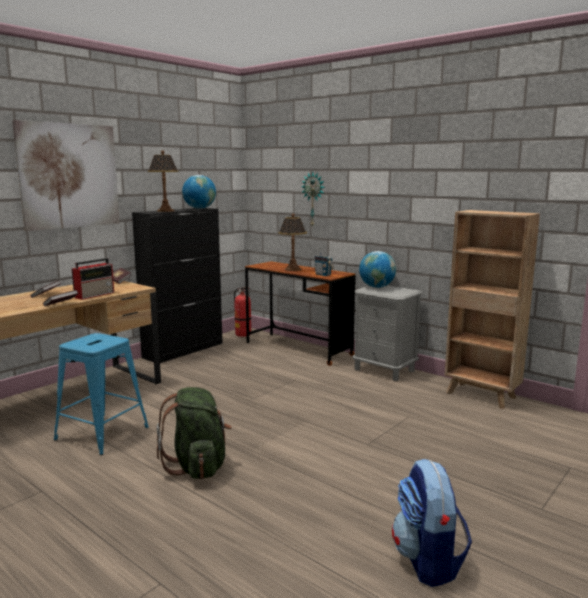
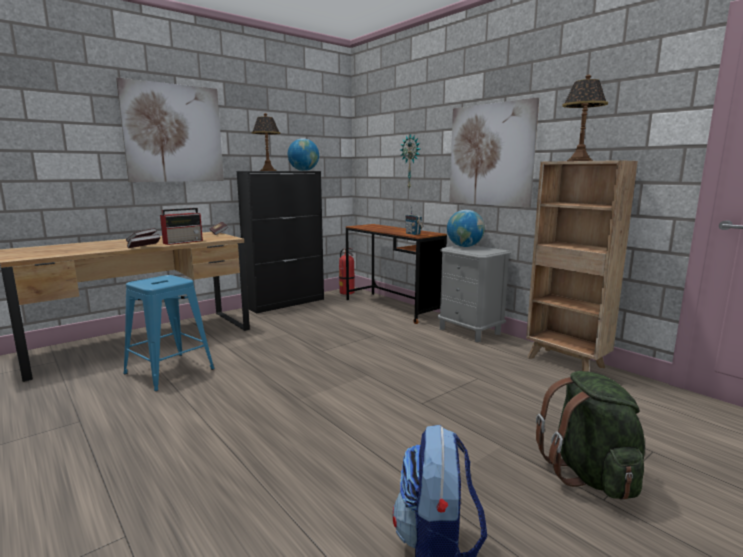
camera: 10 degrees right, 0 degrees up
green backpack [156,387,232,479] -> green backpack moved to [536,371,645,500]
table lamp [279,214,307,271] -> table lamp moved to [562,74,608,161]
none -> picture [449,97,539,208]

